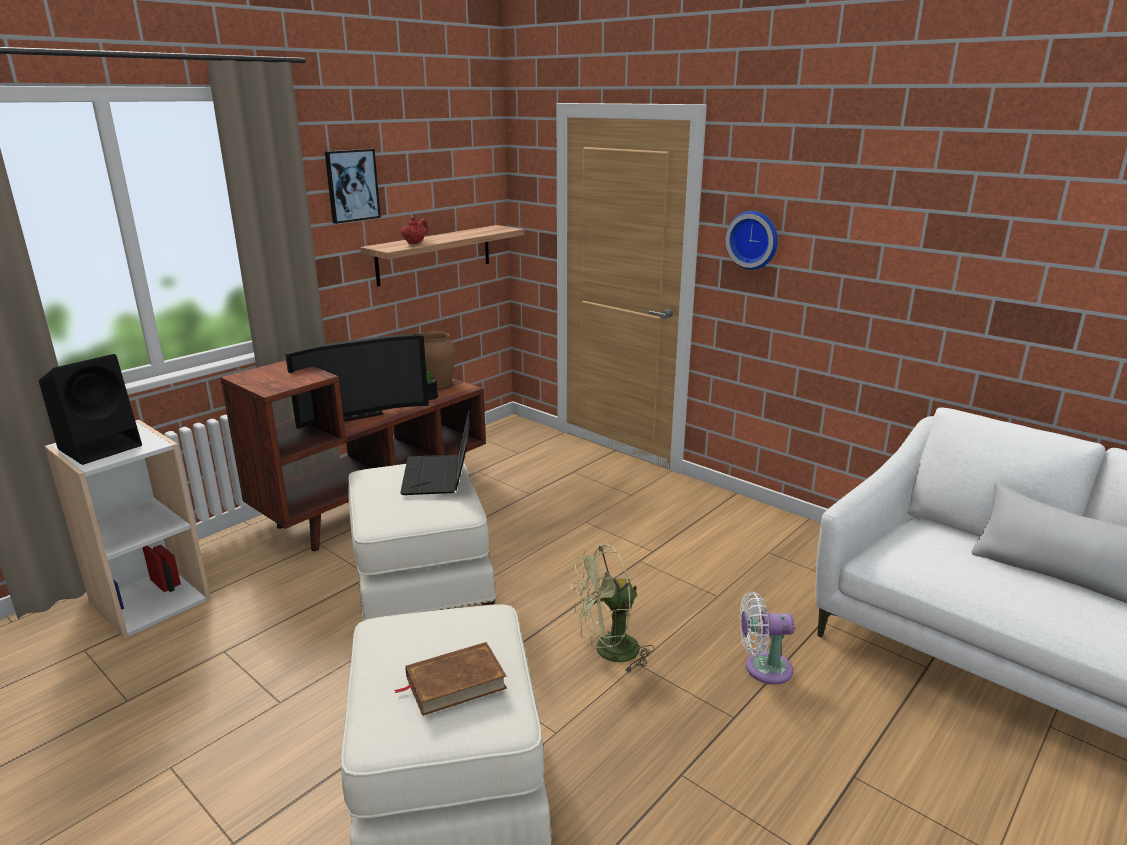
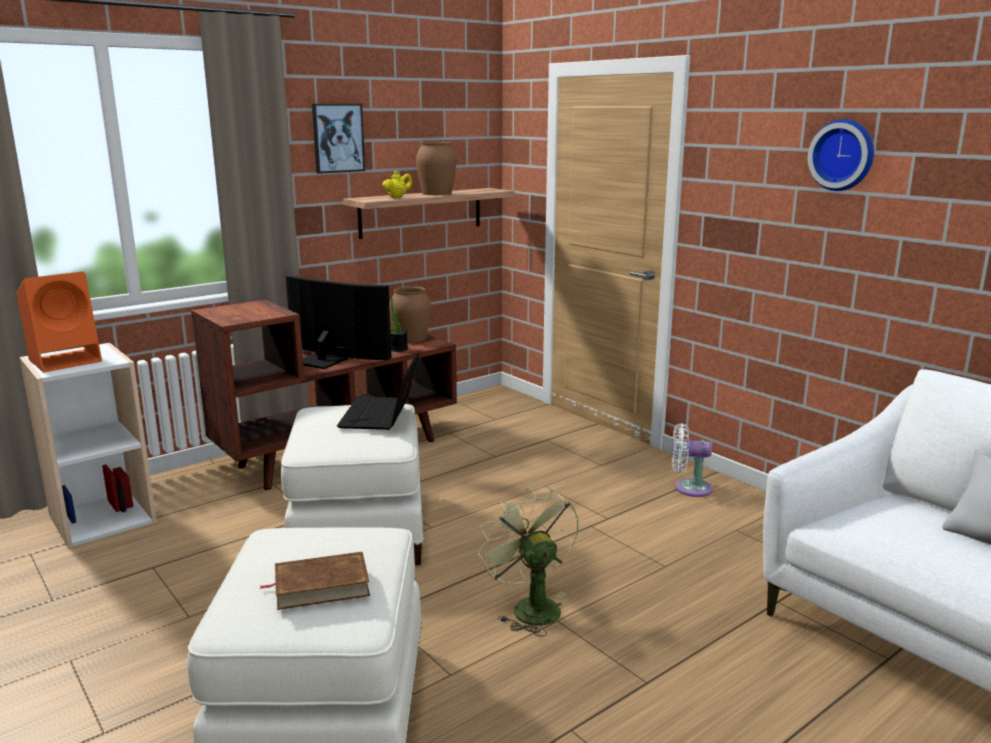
camera: 10 degrees right, 5 degrees down
black speaker [39,354,142,465] -> orange speaker [16,272,102,372]
television [285,334,429,429] -> television turned 135 degrees counterclockwise [286,276,392,369]
red teapot [401,217,428,244] -> yellow teapot [382,171,412,198]
green fan [571,544,655,672] -> green fan turned 75 degrees clockwise [478,488,579,636]
wall clock [726,211,778,270] -> wall clock moved to [808,119,874,191]
white fan [740,592,795,685] -> white fan moved to [672,423,713,497]
none -> brown vase [416,142,456,195]

